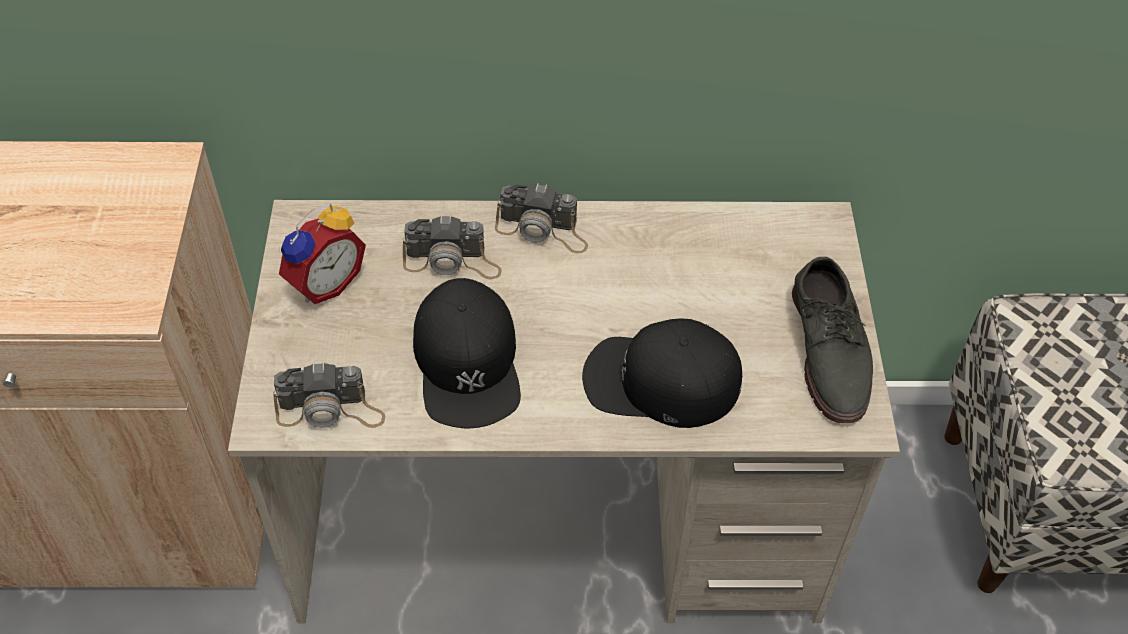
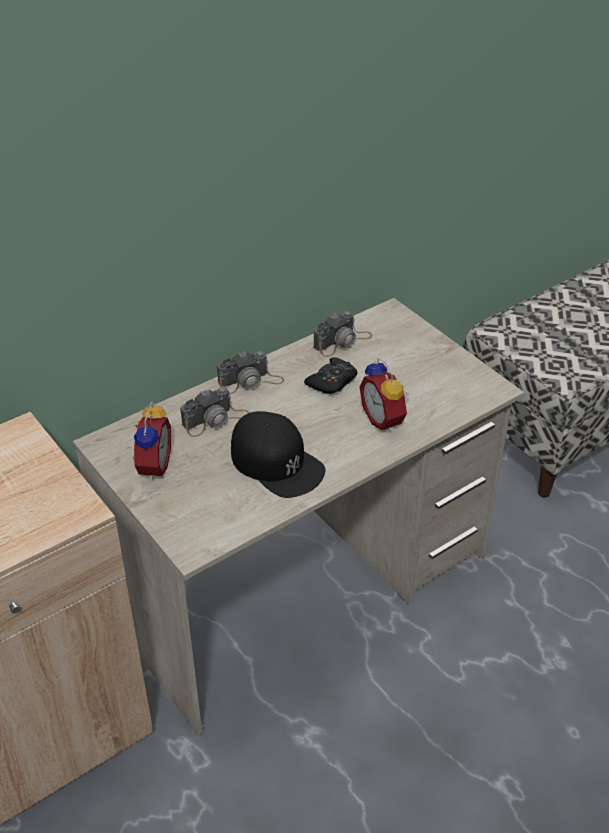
camera: 35 degrees left, 10 degrees down
camera [273,362,385,428] -> camera moved to [313,311,373,357]
black cap [582,318,742,428] -> alarm clock [360,358,410,433]
grey shoe [792,257,873,423] -> none
none -> black game controller [304,357,357,394]

